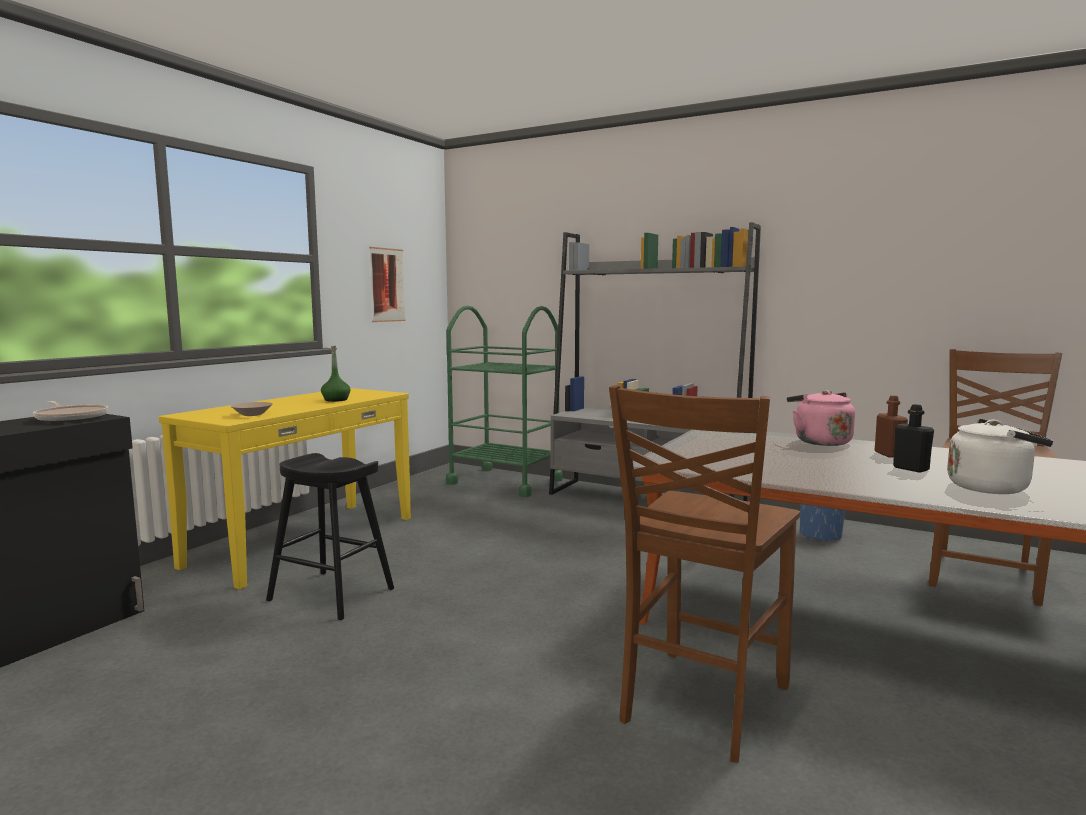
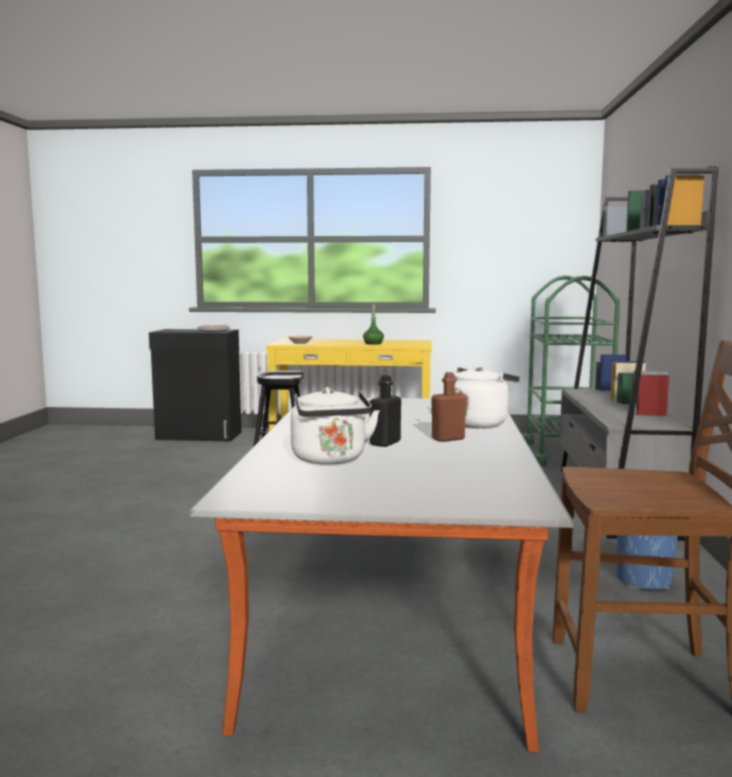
camera: 65 degrees right, 0 degrees up
picture [369,247,406,322] -> none
brown chair [609,385,800,763] -> none
pink kettle [787,390,855,446] -> white kettle [443,366,520,428]

